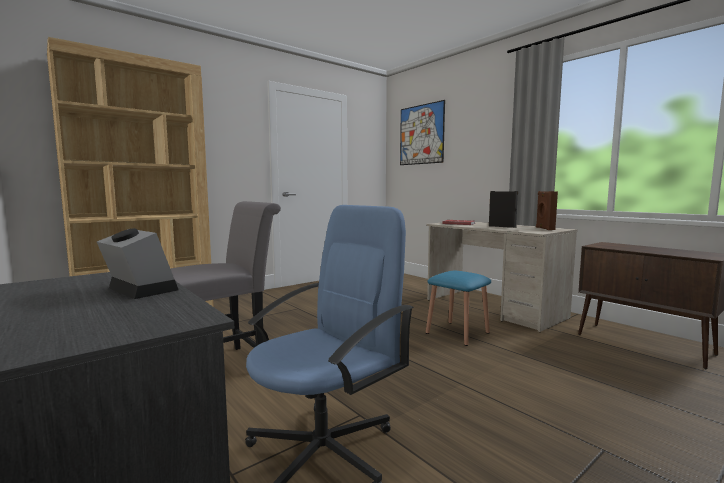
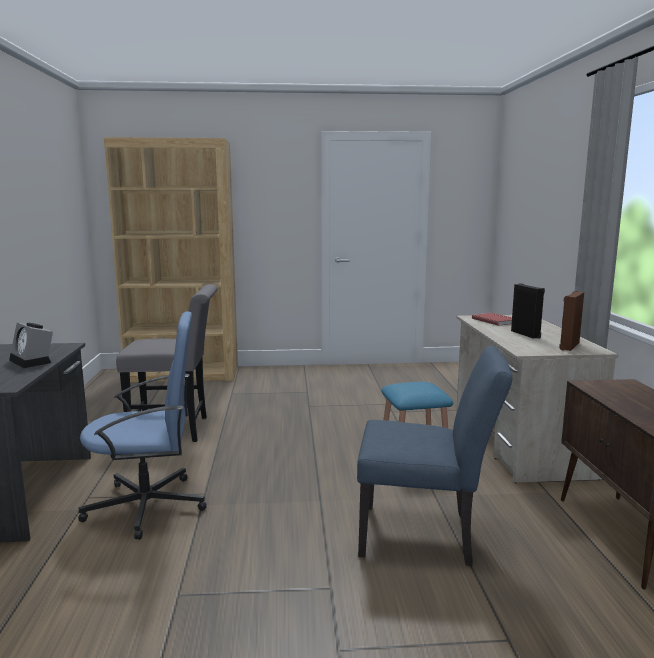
camera: 35 degrees right, 5 degrees up
alarm clock [97,228,179,299] -> alarm clock turned 150 degrees clockwise [9,323,53,368]
picture [400,100,445,165] -> none
none -> blue chair [357,346,513,566]

